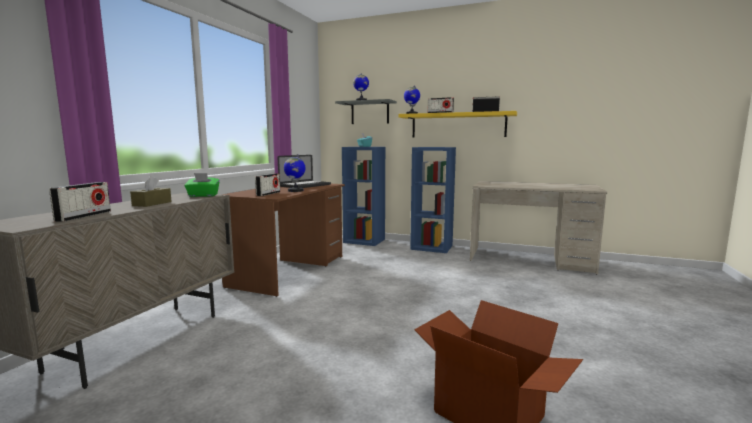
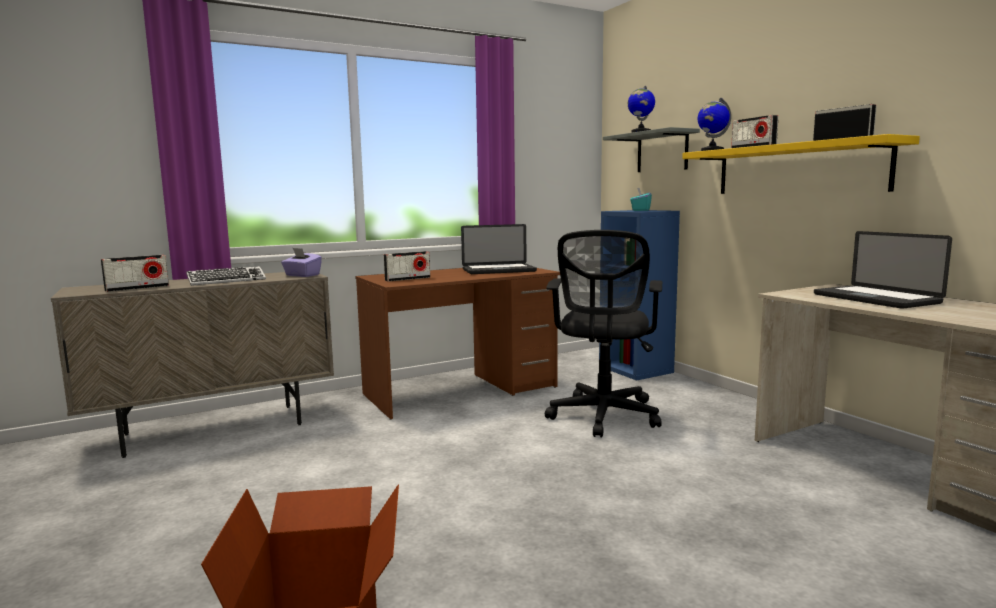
camera: 40 degrees right, 0 degrees up
brown tissue box [130,176,172,207] -> keyboard [186,266,266,286]
green tissue box [184,173,220,197] -> purple tissue box [281,248,322,277]
globe [284,154,305,192] -> none
blue bookcase [410,147,456,253] -> none
none -> black office chair [545,230,662,438]
none -> laptop [814,231,952,309]

